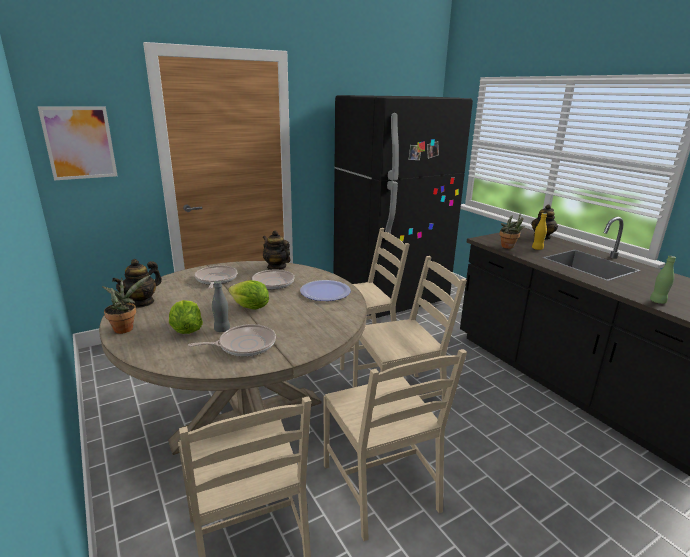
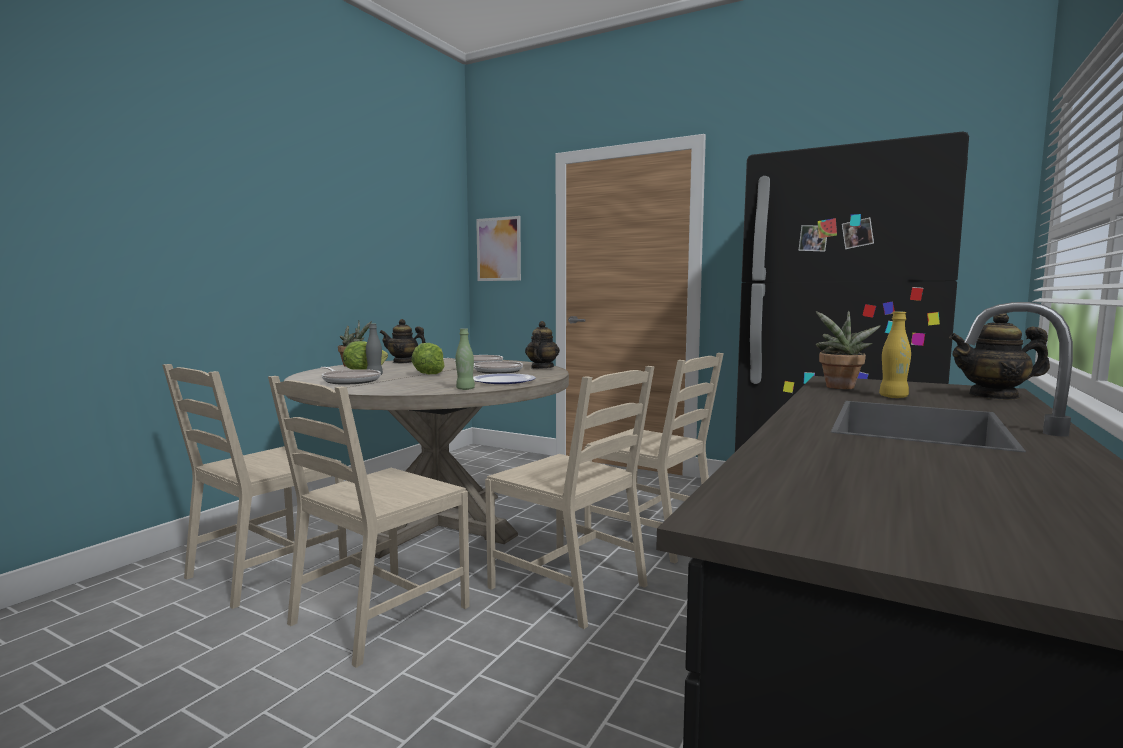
camera: 60 degrees right, 15 degrees down
green bottle [650,256,676,304] -> green bottle moved to [455,328,475,390]

